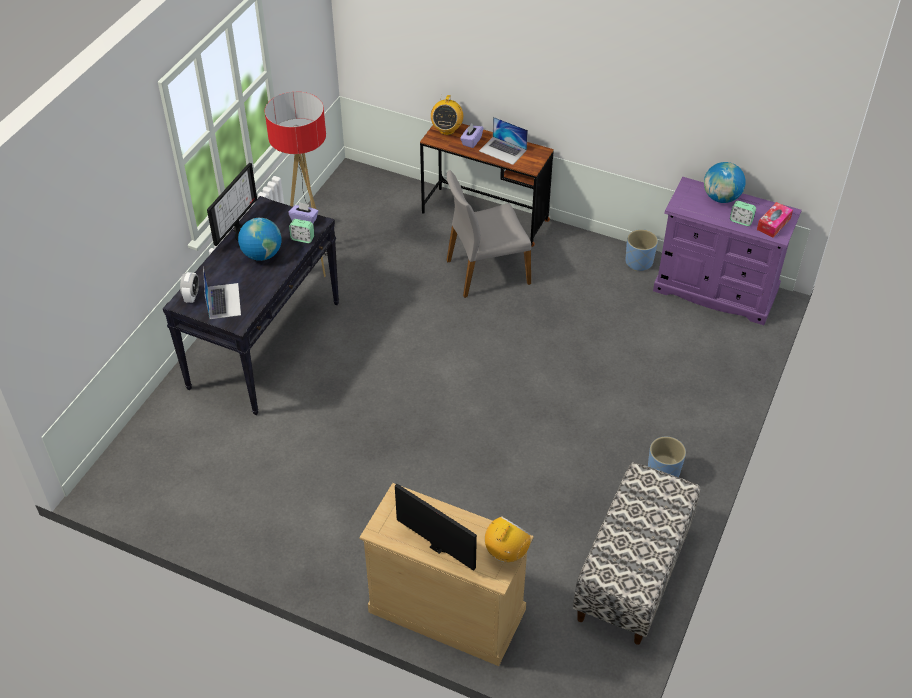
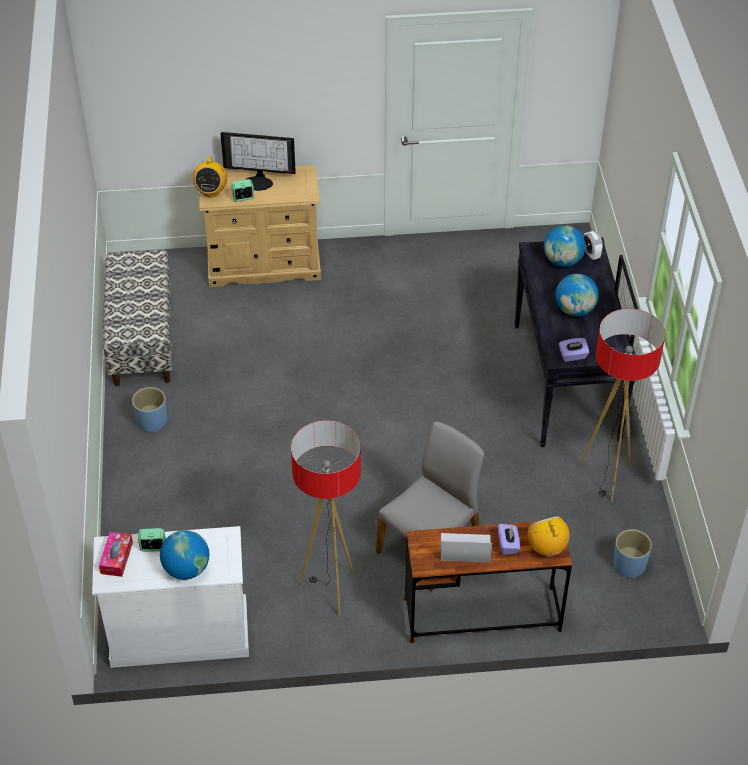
camera: 150 degrees right, 0 degrees up
laptop [203,266,241,319] -> globe [544,225,586,267]
alarm clock [289,219,314,243] -> alarm clock moved to [231,179,254,202]
blue planter [625,229,658,271] -> blue planter moved to [613,529,652,578]
purple dresser [653,177,802,325] -> white dresser [92,526,249,668]
none -> floor lamp [291,420,361,616]

